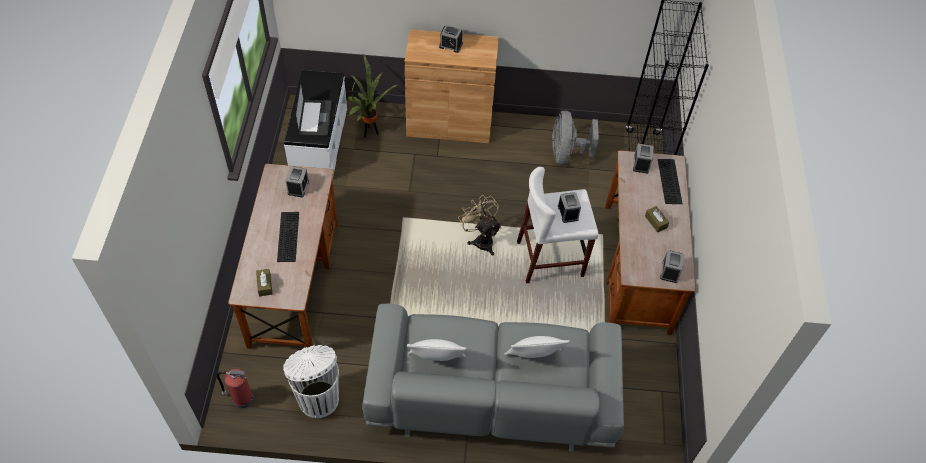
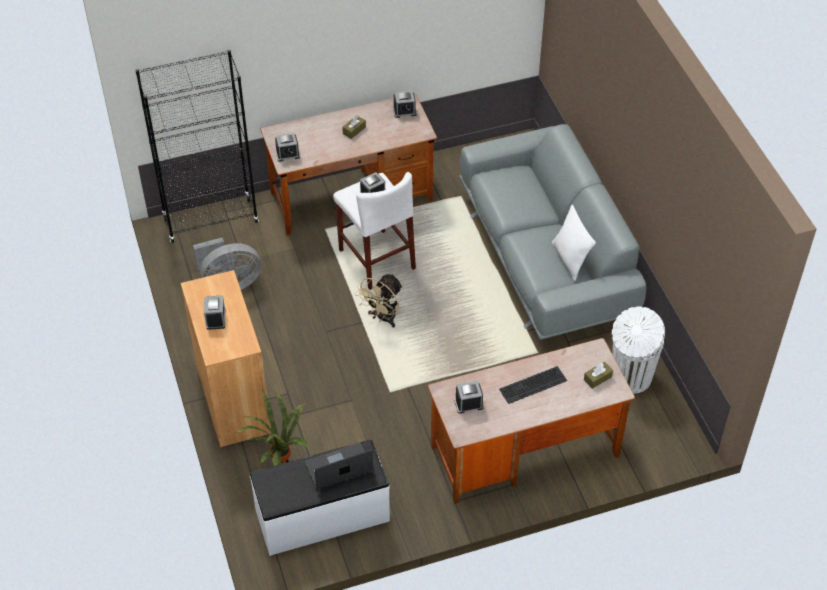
camera: 110 degrees left, 5 degrees down
fire extinguisher [217,369,253,409] -> none
white pillow [504,336,570,358] -> none
keyboard [658,159,683,204] -> none

